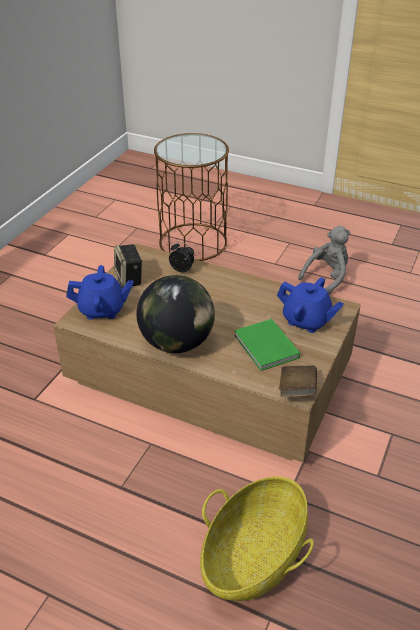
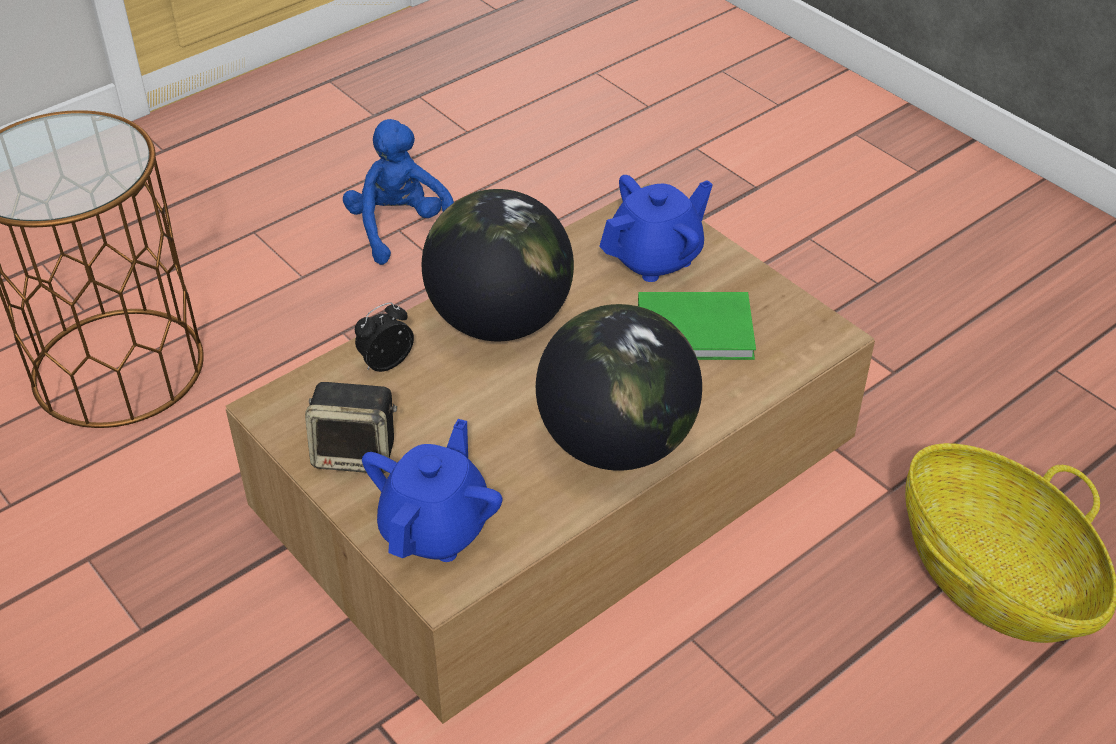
camera: 65 degrees left, 5 degrees up
brown book [279,365,317,397] -> none
grey plush toy [298,226,350,294] -> blue plush toy [343,119,454,265]
none -> globe [422,189,574,341]

